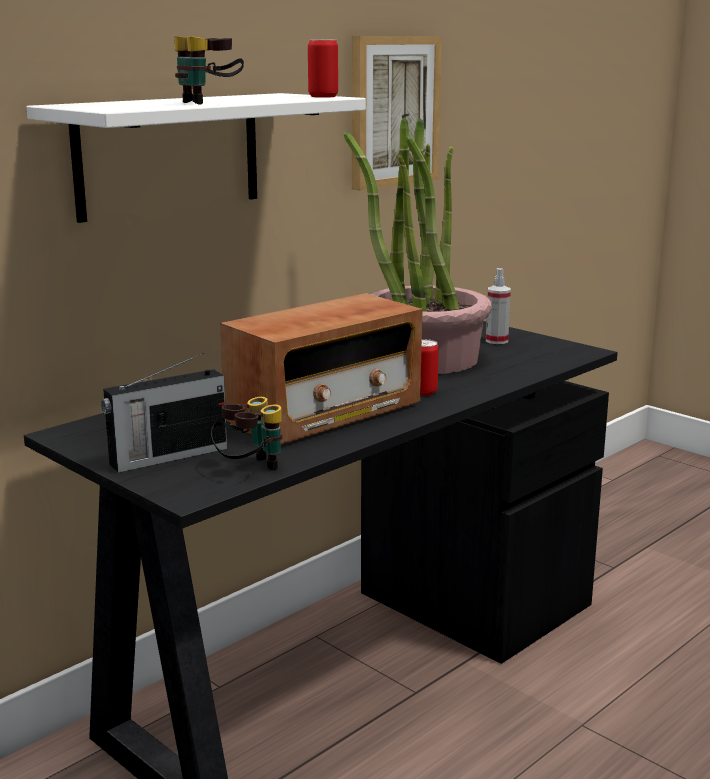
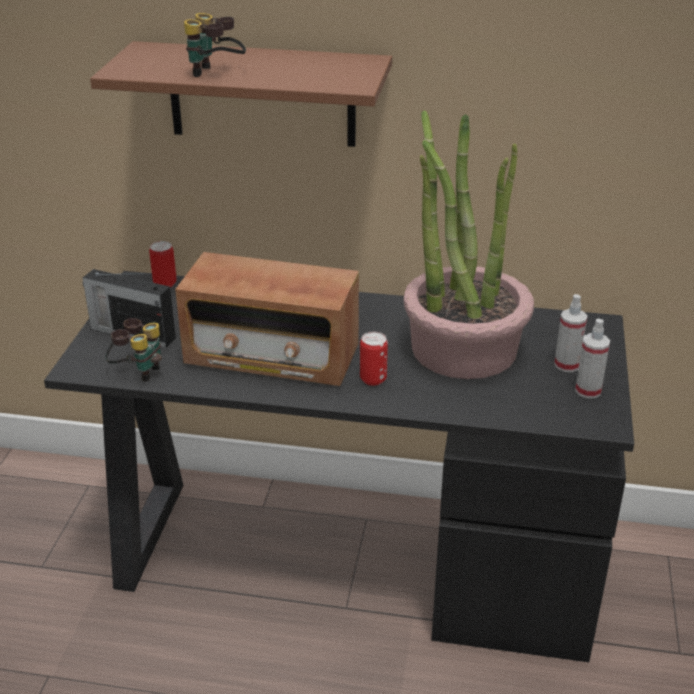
camera: 55 degrees right, 15 degrees up
white shelf [27,93,366,223] -> brown shelf [90,41,392,147]
can [308,39,338,98] -> can moved to [149,241,177,287]
picture [352,36,442,190] -> none
none -> spray bottle [575,319,610,399]

